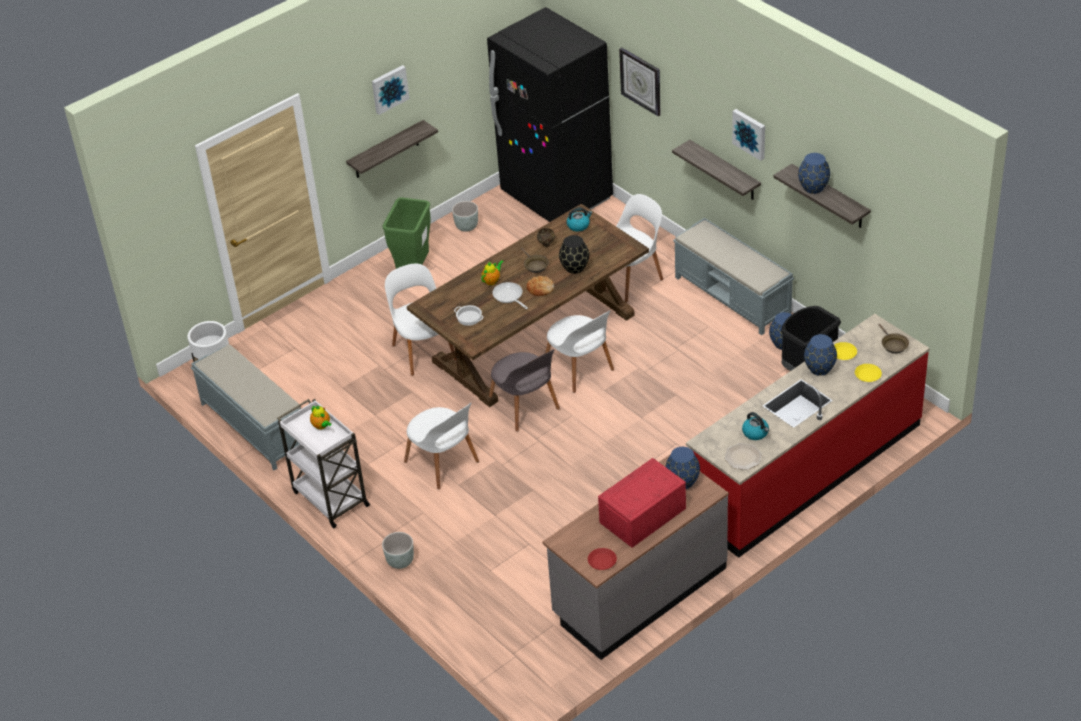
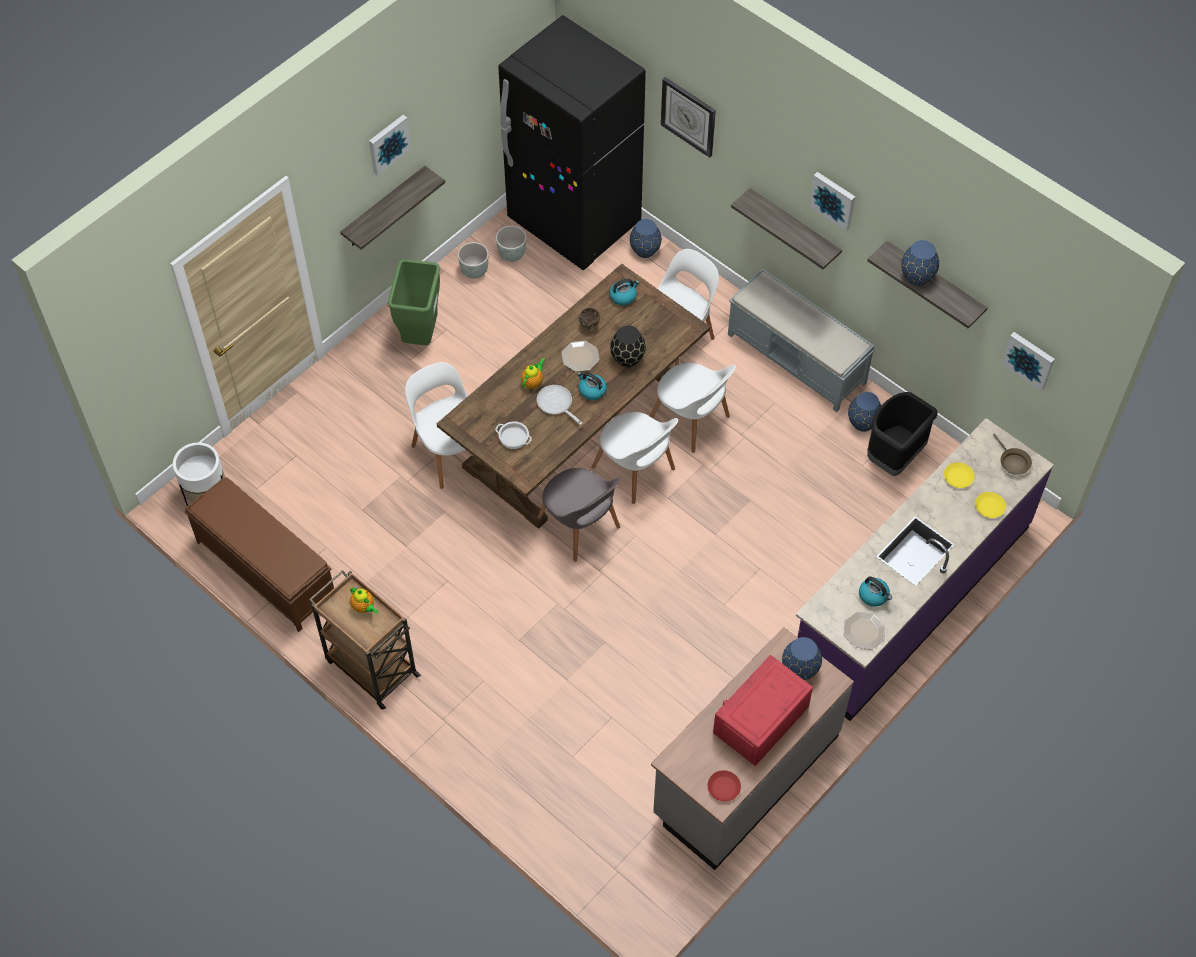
camera: 10 degrees left, 15 degrees up
grey bench [191,344,301,470] -> brown bench [184,478,334,632]
white cart [277,399,370,528] -> brown cart [309,570,421,710]
grey planter [382,532,414,569] -> grey planter moved to [496,226,526,262]
white chair [404,403,479,490] -> white chair moved to [650,363,736,453]
brown frying pan [521,248,549,273] -> plate [561,341,599,372]
bread [526,276,554,296] -> kettle [577,372,607,400]
red counter [686,314,930,558] -> purple counter [796,418,1054,721]
blue vase [804,334,837,376] -> blue vase moved to [630,219,662,258]
none -> picture [1001,332,1055,391]

